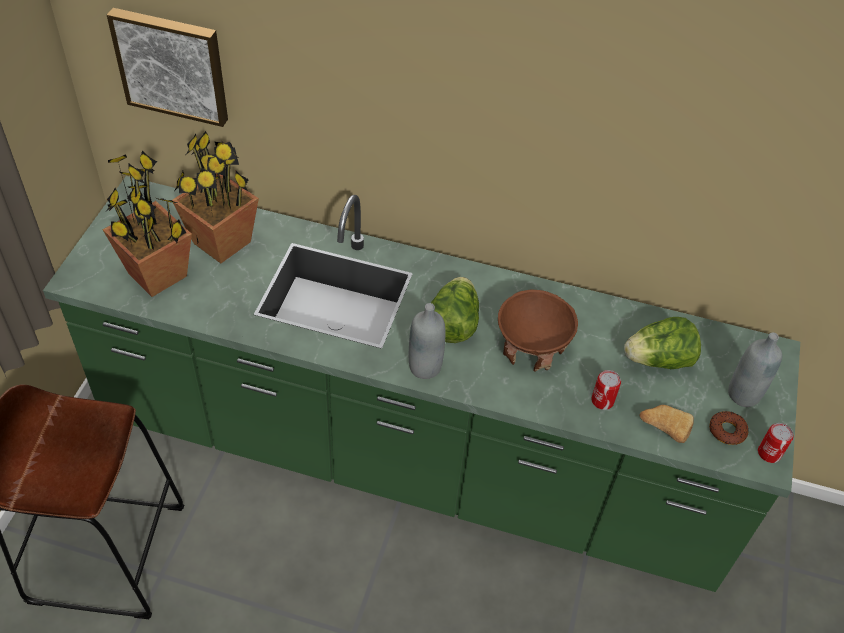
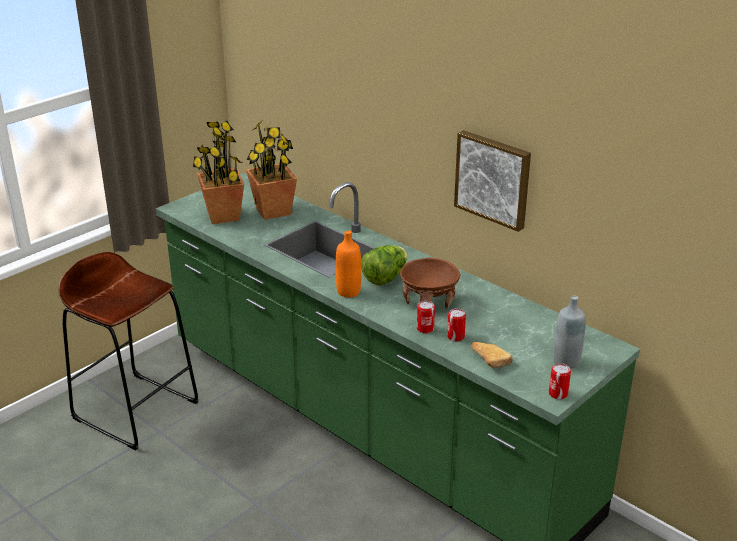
camera: 30 degrees right, 20 degrees down
picture [107,8,228,127] -> picture moved to [454,130,531,232]
grey bottle [409,303,446,379] -> orange bottle [336,230,361,297]
lettuce [624,317,701,369] -> none
donut [709,411,749,445] -> none
none -> can [417,300,435,333]

